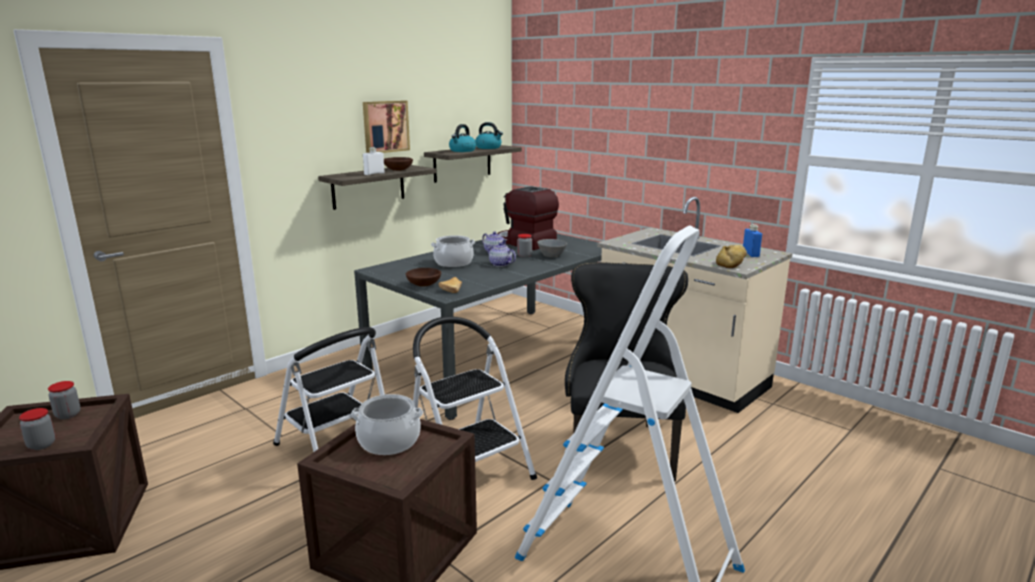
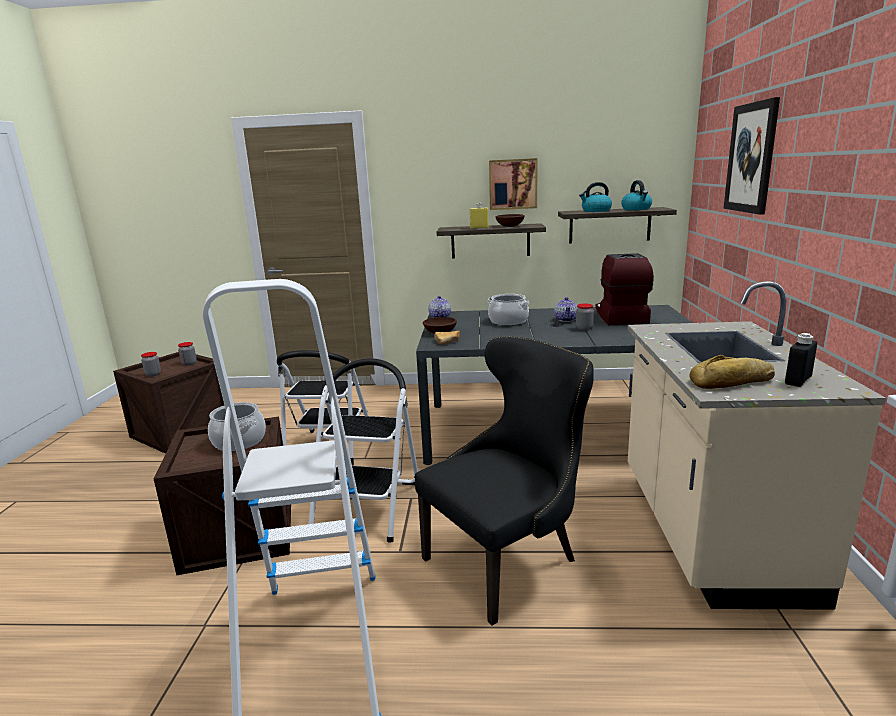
camera: 50 degrees right, 0 degrees up
white bottle [363,147,385,175] -> yellow bottle [469,203,489,229]
teapot [486,242,516,267] -> teapot moved to [429,296,451,318]
grey bowl [537,239,567,258] -> none
blue bottle [743,224,762,257] -> black bottle [785,333,817,387]
none -> picture [723,97,780,215]

